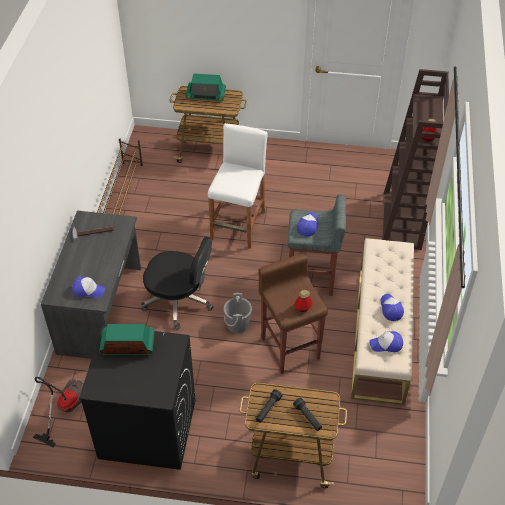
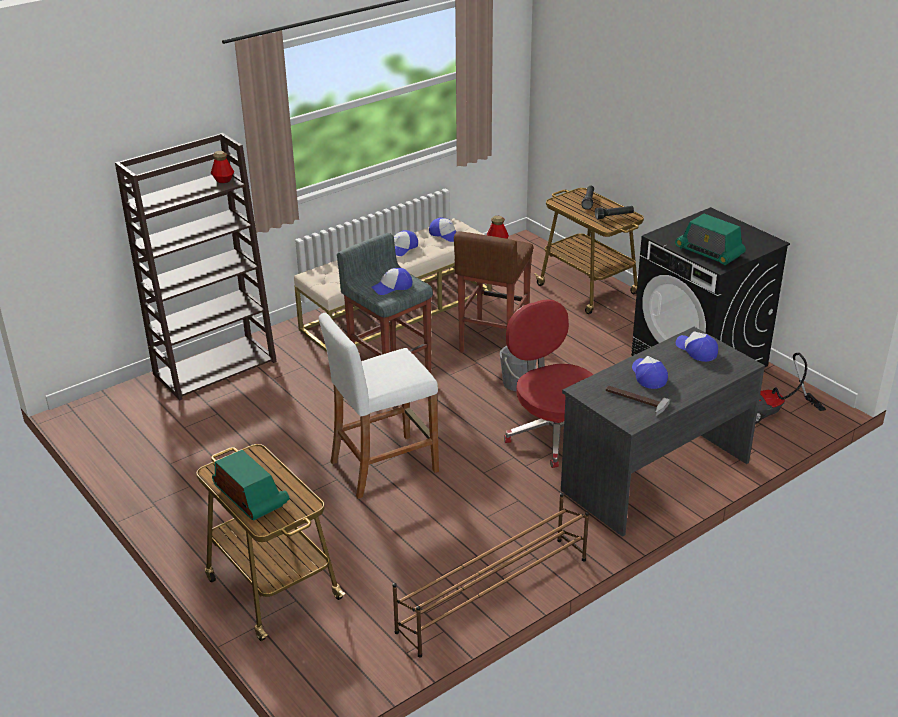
camera: 135 degrees left, 15 degrees down
black office chair [141,237,213,329] -> red office chair [504,299,593,468]
none -> cap [632,356,668,389]

